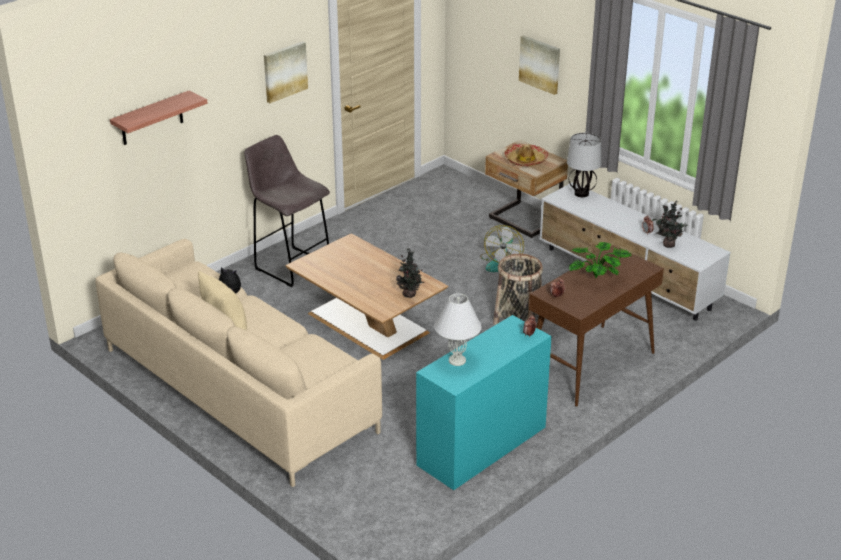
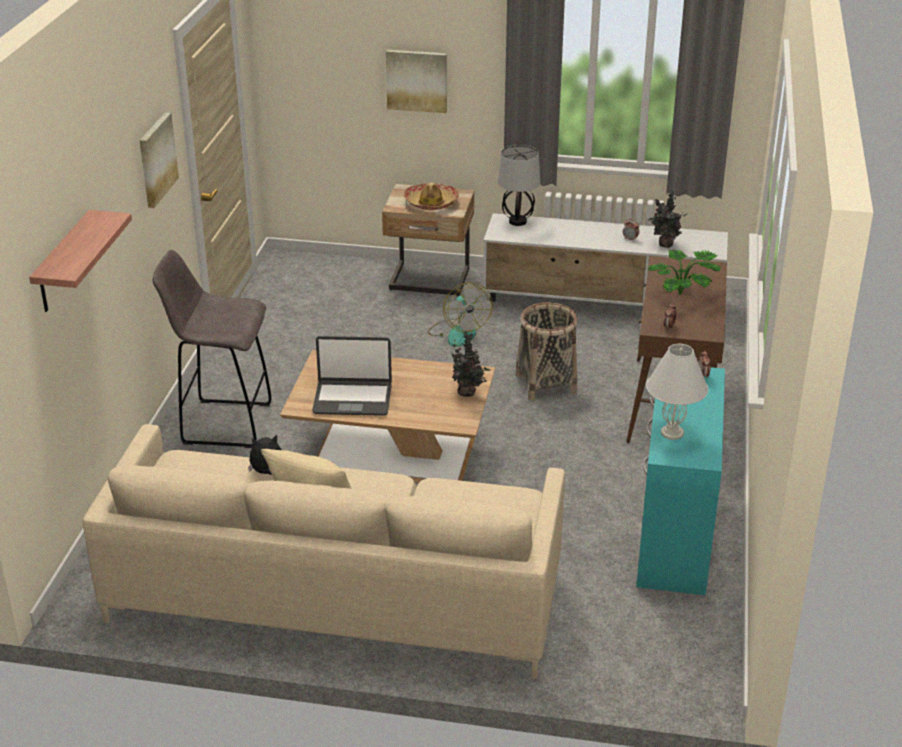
camera: 35 degrees left, 0 degrees up
none -> laptop [312,336,392,416]

